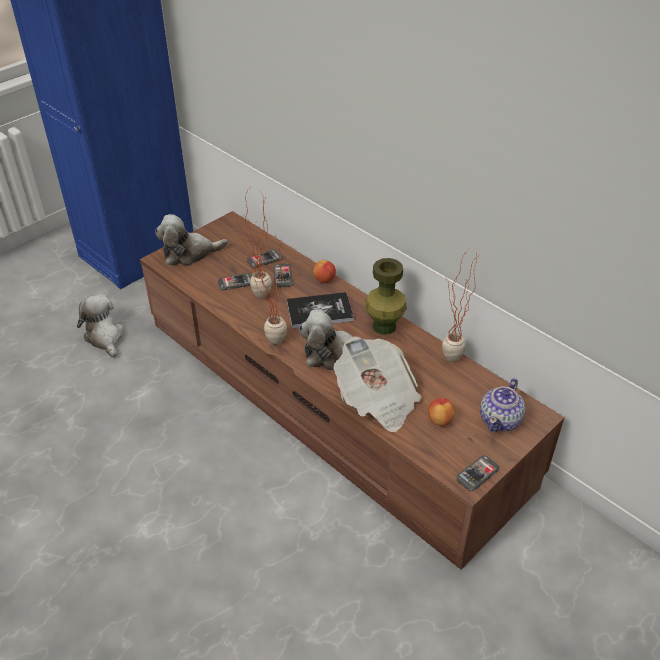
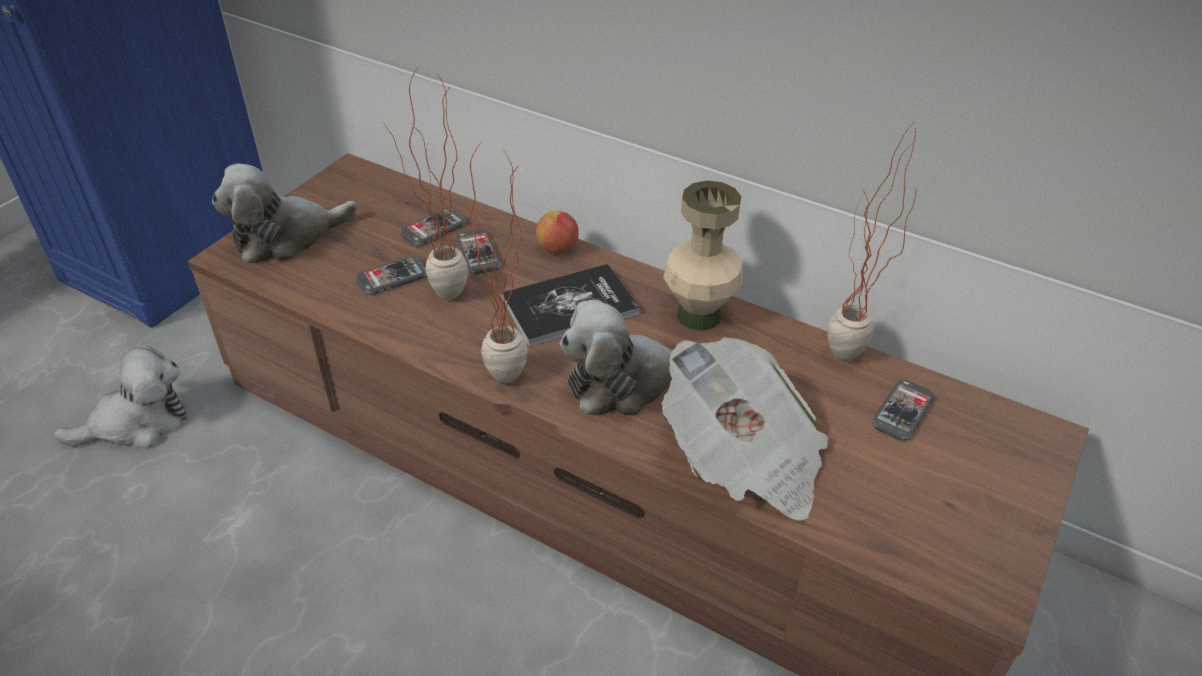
camera: 15 degrees left, 0 degrees up
plush toy [77,295,124,358] -> plush toy turned 105 degrees clockwise [54,345,187,449]
green vase [365,258,407,335] -> beige vase [663,180,743,331]
apple [428,398,455,426] -> none
phone [456,455,499,491] -> phone moved to [872,380,935,441]
teapot [480,378,525,432] -> none

